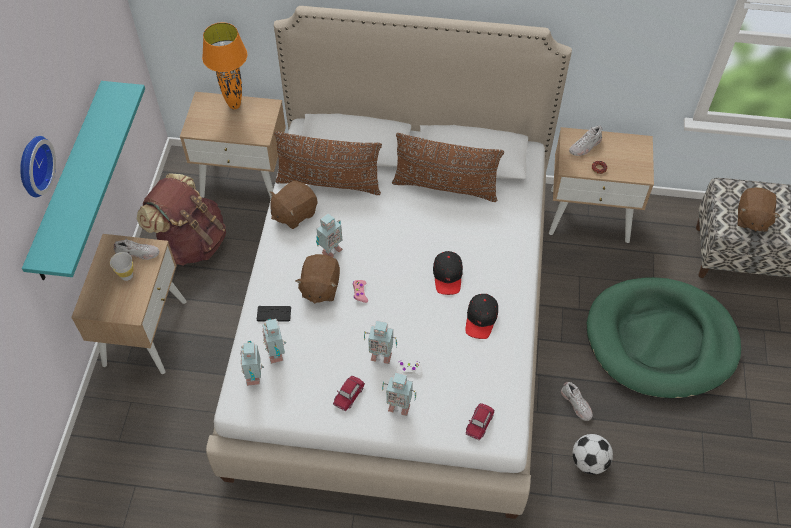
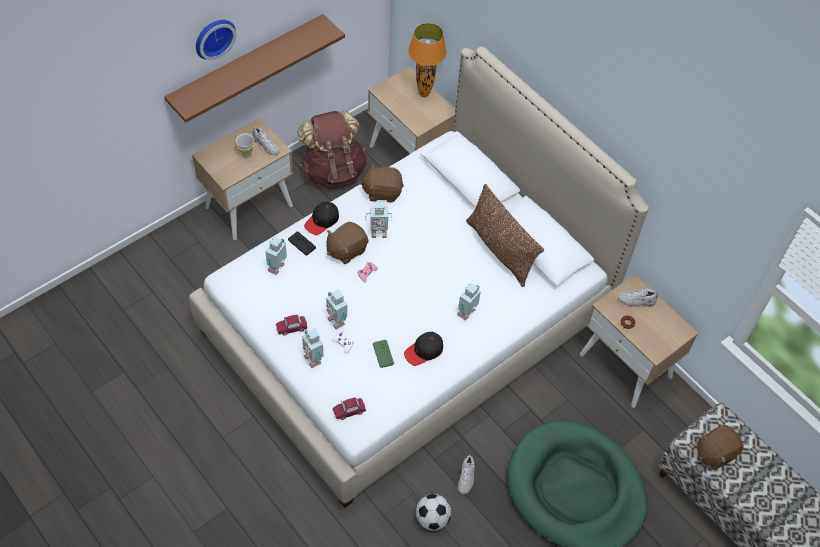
camera: 40 degrees right, 0 degrees up
turquoise shelf [22,81,145,280] -> brown shelf [164,14,345,122]
toy robot [240,341,264,386] -> toy robot moved to [457,283,481,321]
brown pillow [274,131,382,195] -> none
black cap [433,251,463,295] -> black cap moved to [304,201,339,235]
none -> green game controller [373,340,394,368]

